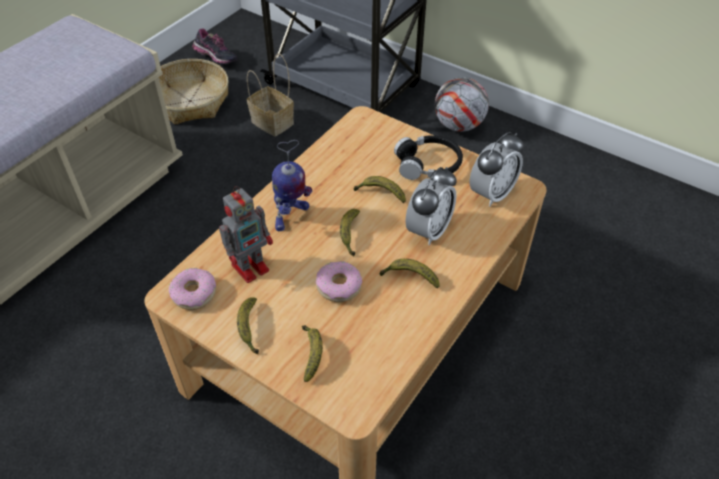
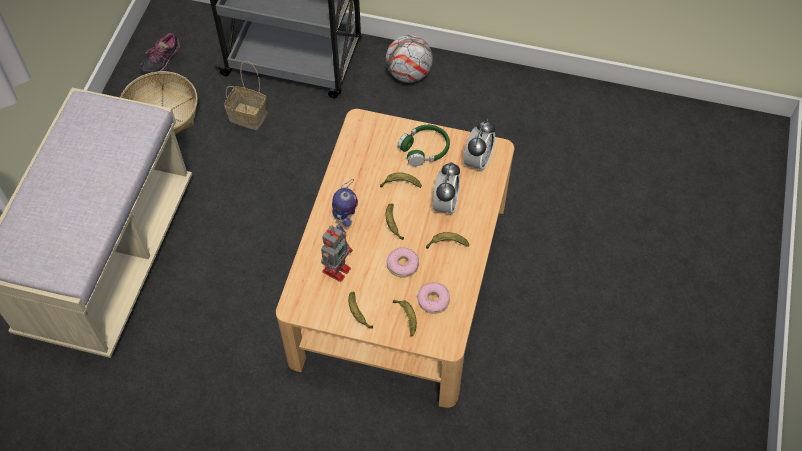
camera: 20 degrees left, 10 degrees up
donut [169,268,216,310] -> donut moved to [417,282,450,314]
shoe [192,29,237,64] -> shoe turned 105 degrees clockwise [140,33,180,74]
black headphones [394,135,463,180] -> green headphones [397,125,450,166]

